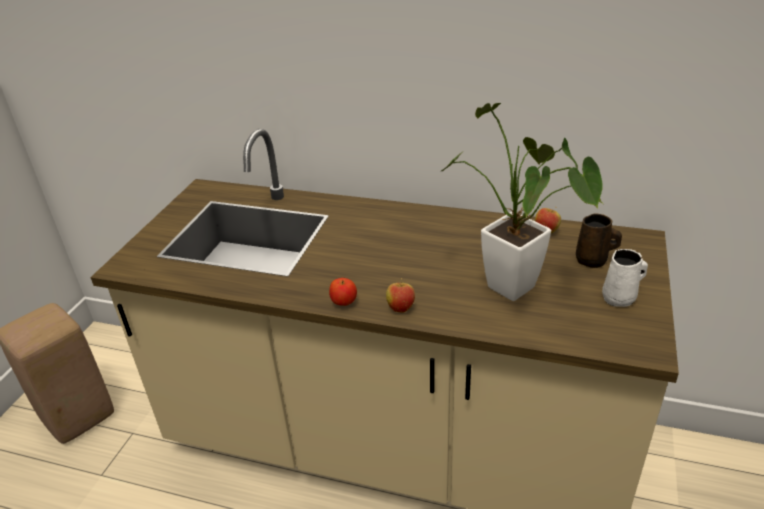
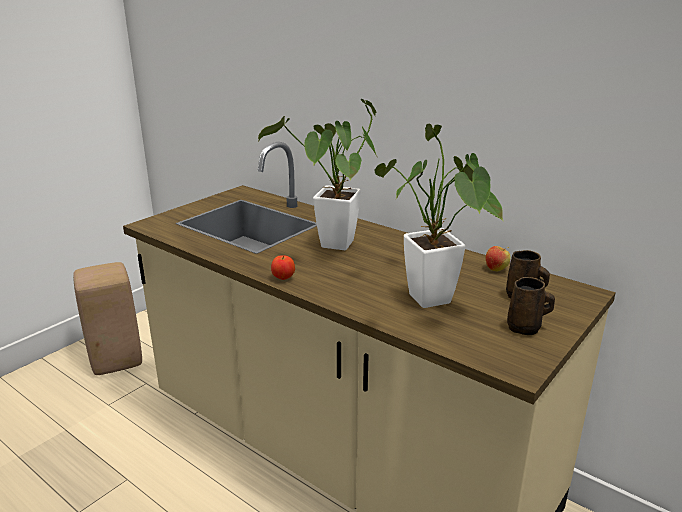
camera: 20 degrees right, 10 degrees down
apple [386,278,415,313] -> none
white mug [602,249,648,307] -> brown mug [507,277,555,335]
none -> potted plant [258,99,377,250]

